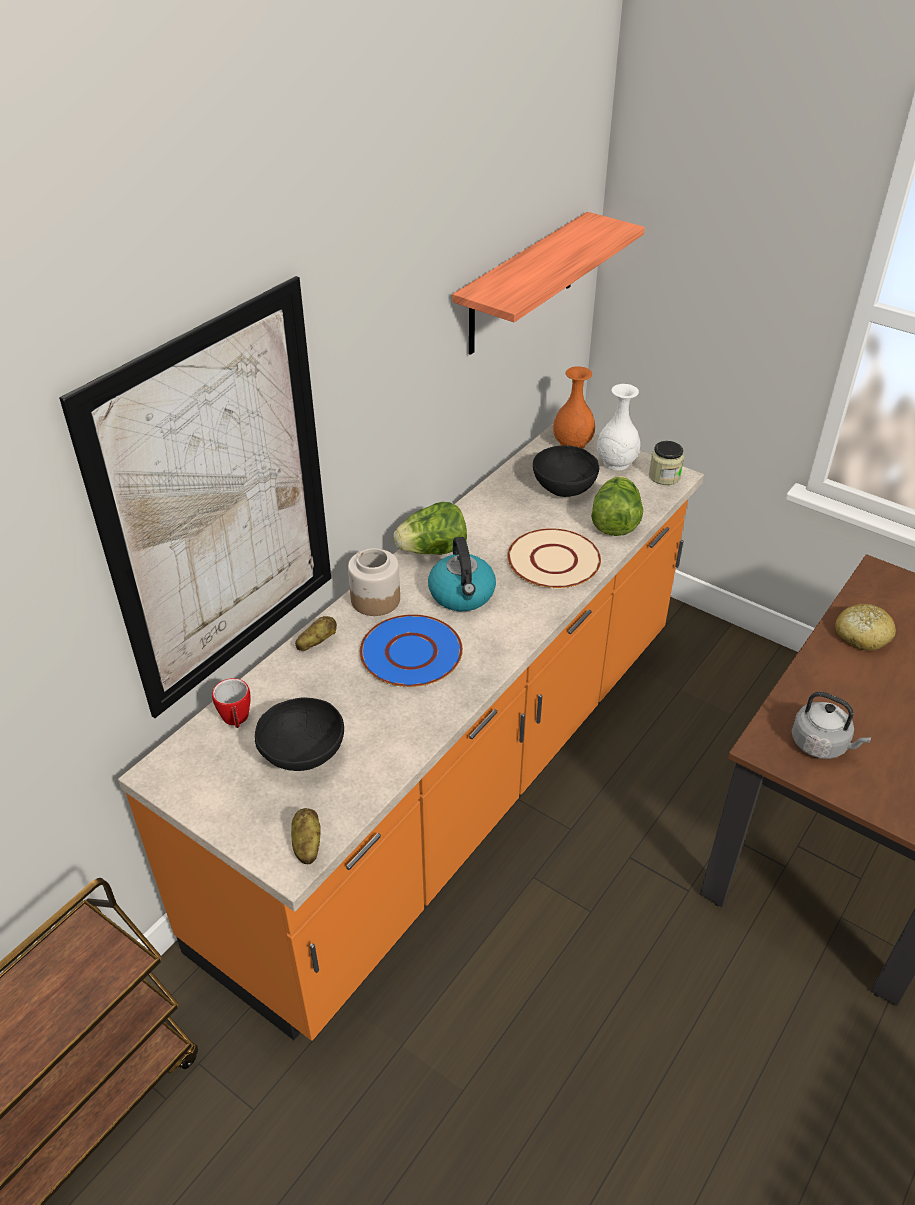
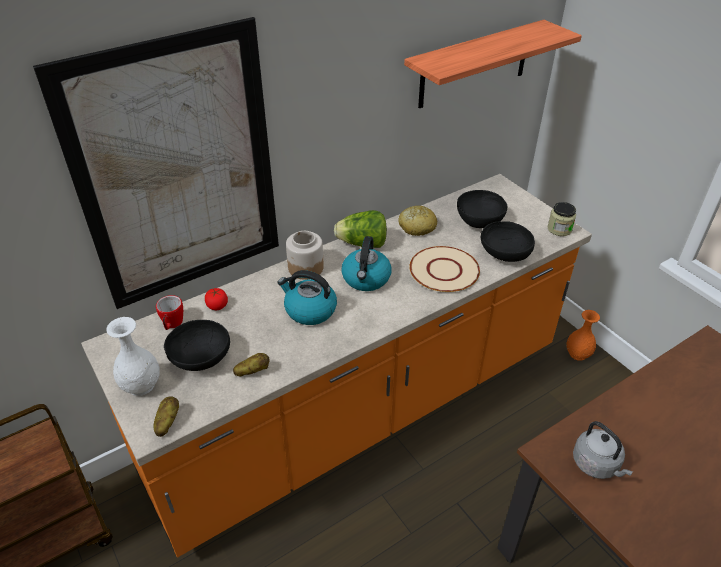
camera: 20 degrees right, 0 degrees up
potato [295,616,337,651] -> potato moved to [233,353,269,376]
blue plate [360,614,463,687] -> kettle [277,270,337,325]
orange vase [553,366,595,449] -> orange vase moved to [566,310,600,361]
lettuce [591,476,643,536] -> black bowl [481,221,535,262]
white vase [597,384,640,471] -> white vase moved to [106,317,160,396]
bread [835,604,896,651] -> bread moved to [398,206,437,236]
none -> tomato [205,288,228,310]

